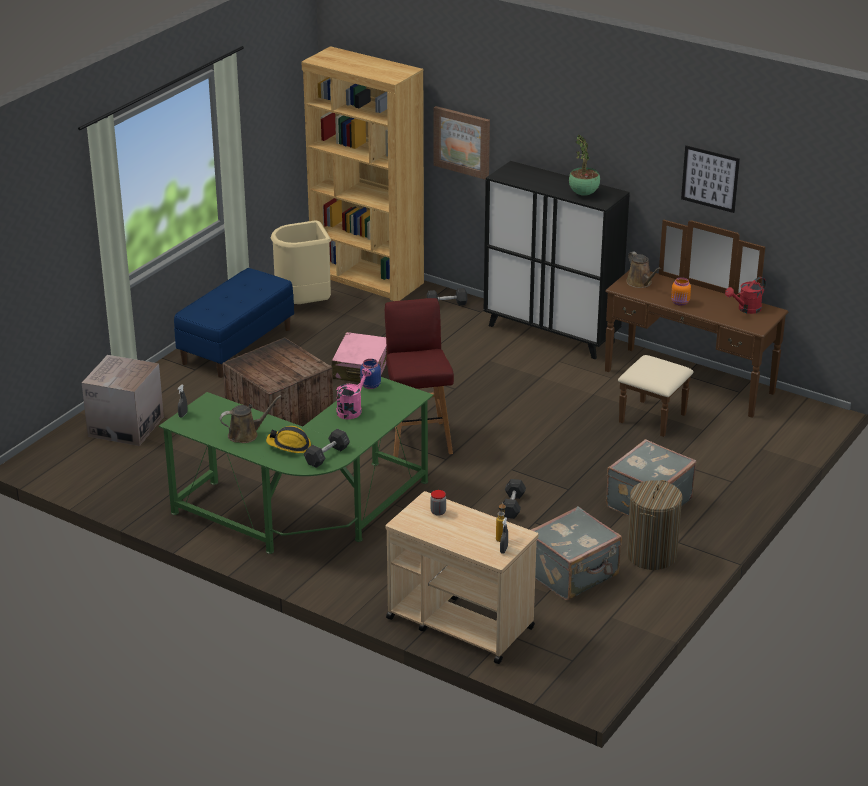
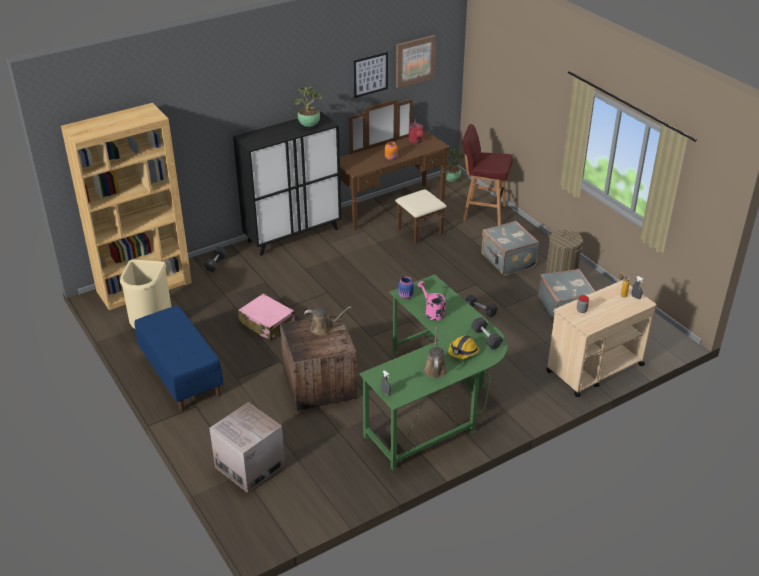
camera: 65 degrees left, 5 degrees up
red stool [385,298,454,458] -> red stool moved to [463,124,513,225]
picture [433,106,490,180] -> picture moved to [396,35,436,88]
brown watering can [626,251,661,288] -> brown watering can moved to [304,306,351,336]
none -> potted plant [445,148,464,182]

